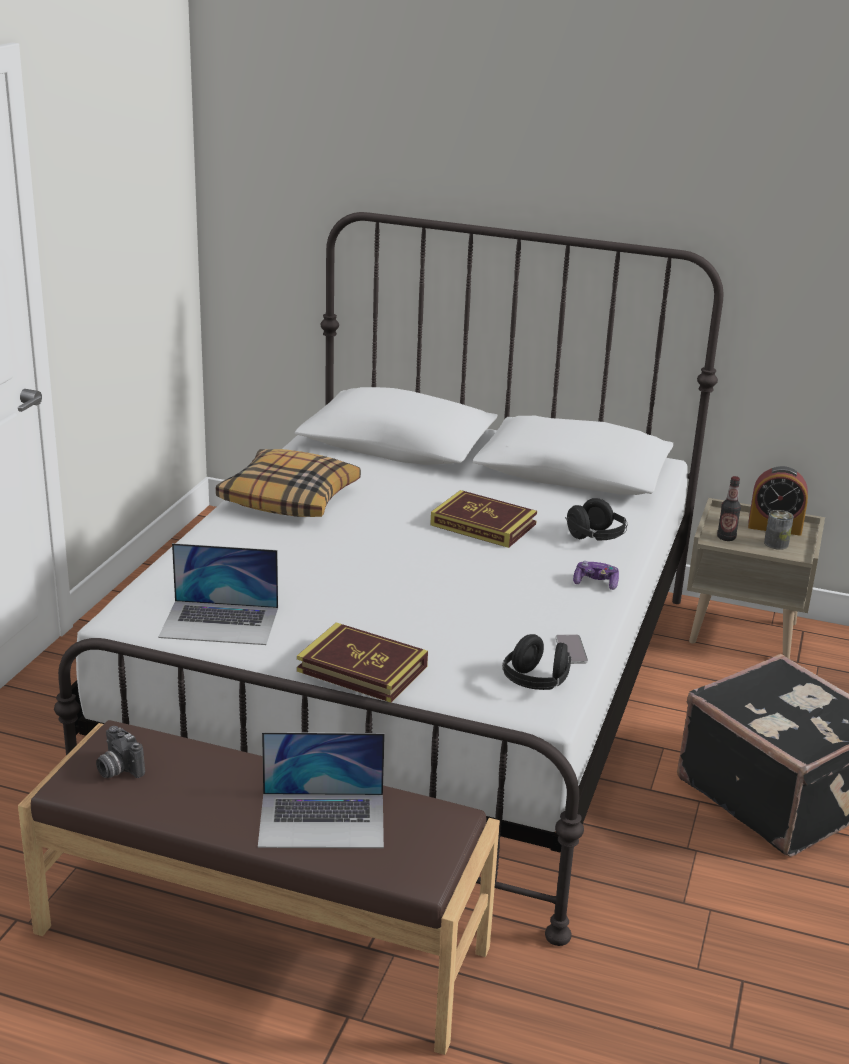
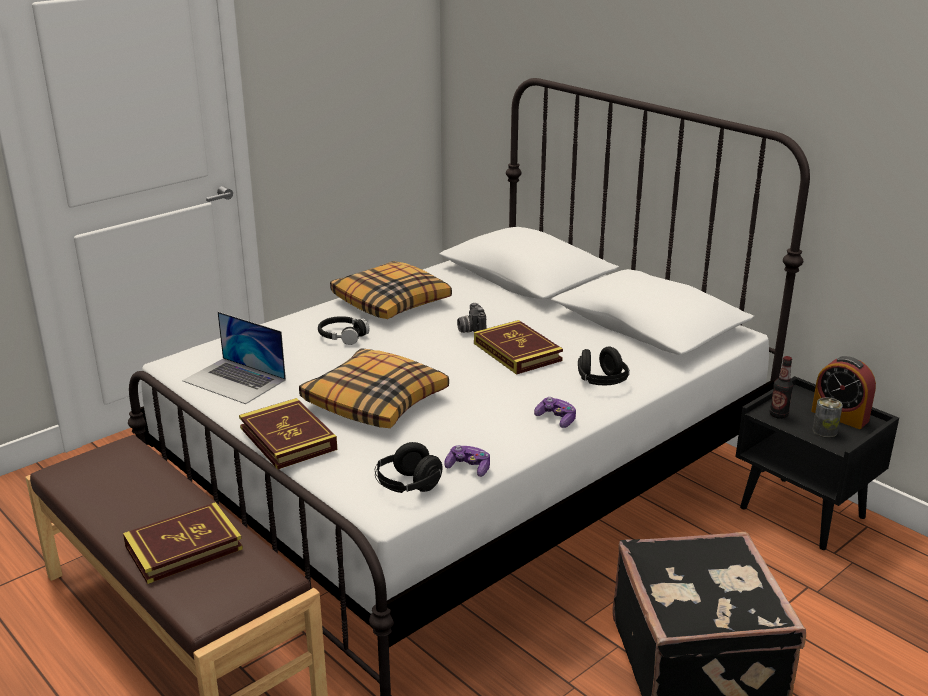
camera: 30 degrees right, 0 degrees up
camera [96,726,145,778] -> camera moved to [457,303,486,333]
laptop [258,732,385,848] -> book [123,502,243,584]
phone [555,634,588,664] -> game controller [444,445,490,477]
beige nightstand [687,498,825,659] -> black nightstand [735,376,899,550]
none -> pillow [299,348,449,428]
none -> black headphones [318,316,369,345]

